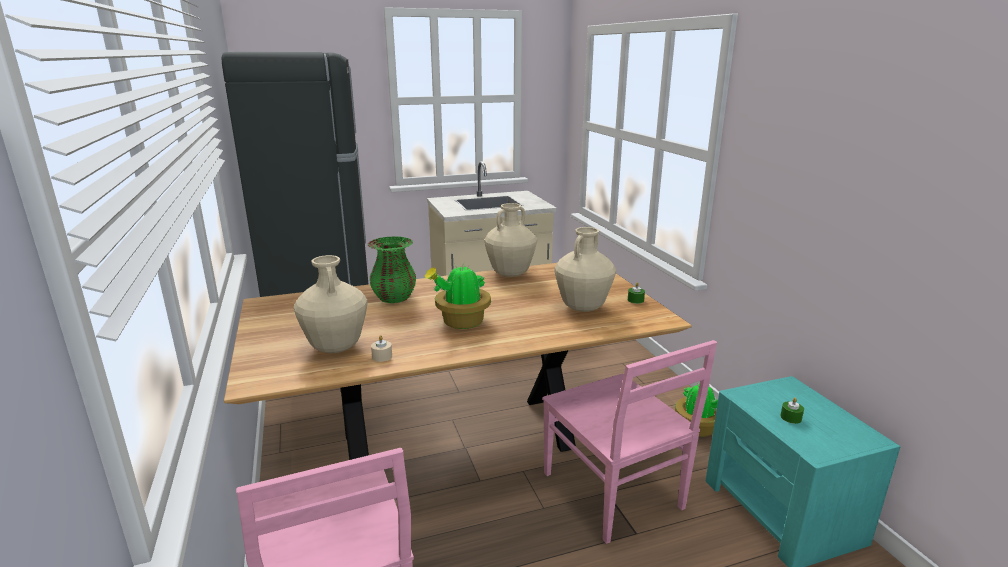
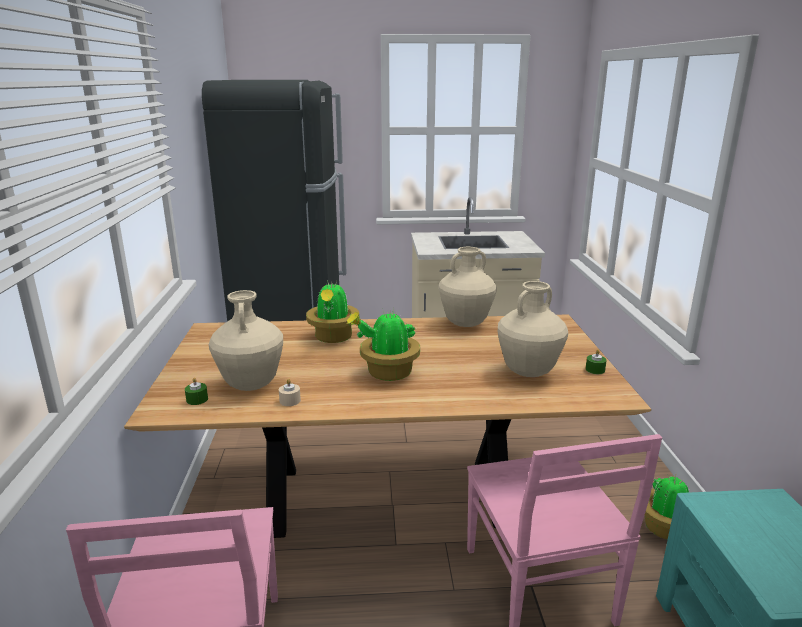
camera: 15 degrees right, 0 degrees up
green vase [368,236,416,303] -> potted plant [306,280,359,343]
green candle [780,398,804,424] -> green candle moved to [185,377,208,405]

